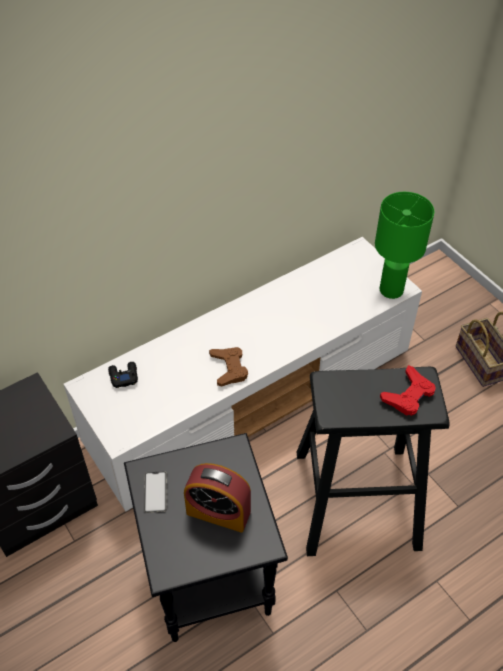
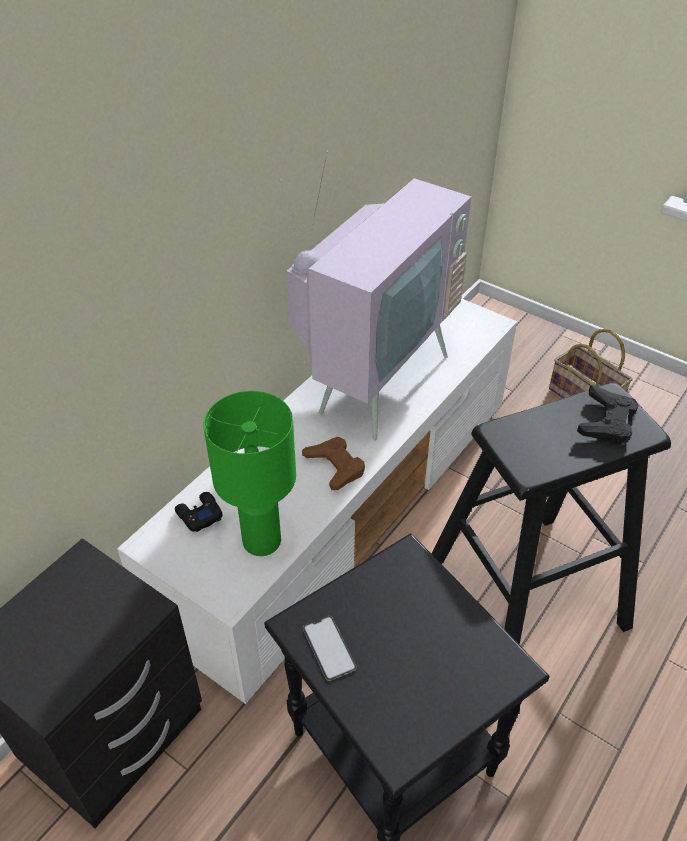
camera: 20 degrees left, 5 degrees down
alarm clock [184,463,251,532] -> none
green table lamp [375,192,434,299] -> green table lamp moved to [203,391,296,556]
red game controller [380,365,435,416] -> black game controller [577,385,639,445]
none -> television [280,150,471,440]

